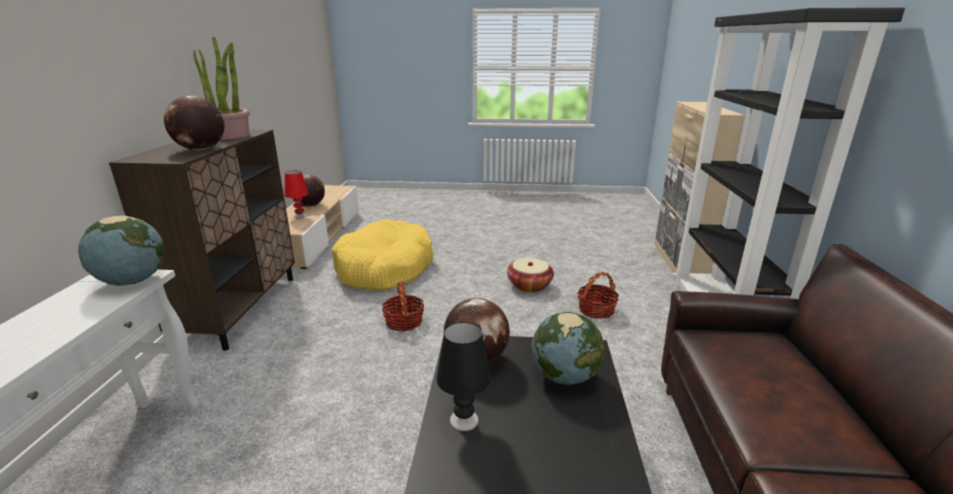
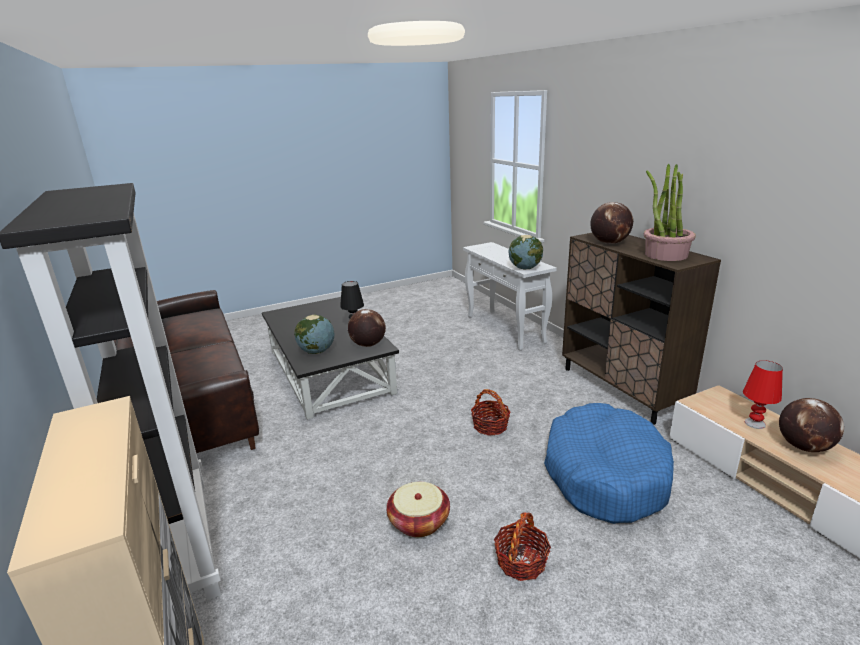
camera: 150 degrees right, 0 degrees up
yellow dog bed [331,219,434,290] -> blue dog bed [544,403,674,524]
basket [577,272,619,319] -> basket moved to [494,512,551,581]

